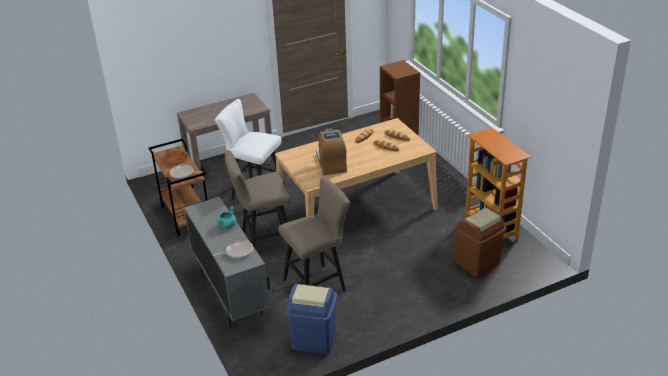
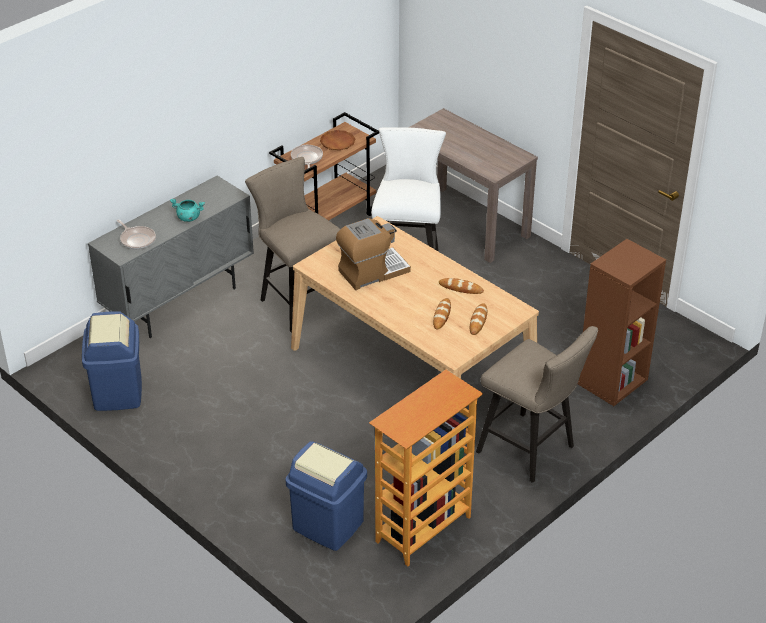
camera: 70 degrees right, 5 degrees up
beige stool [278,177,350,291] -> beige stool moved to [476,326,598,483]
brown trash can [455,207,506,277] -> blue trash can [286,441,367,551]

